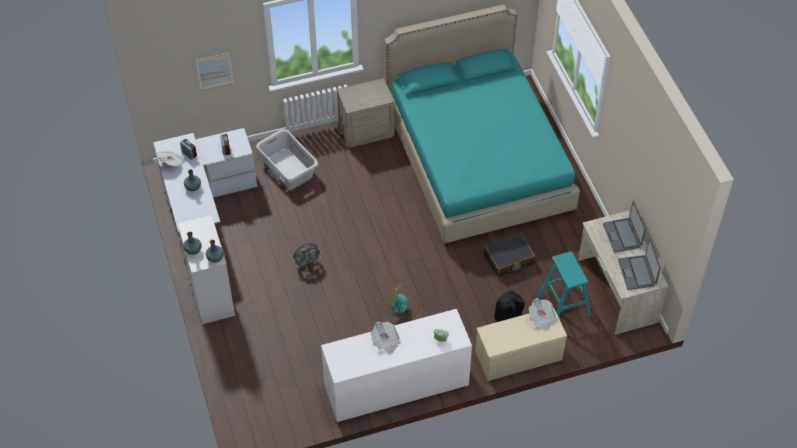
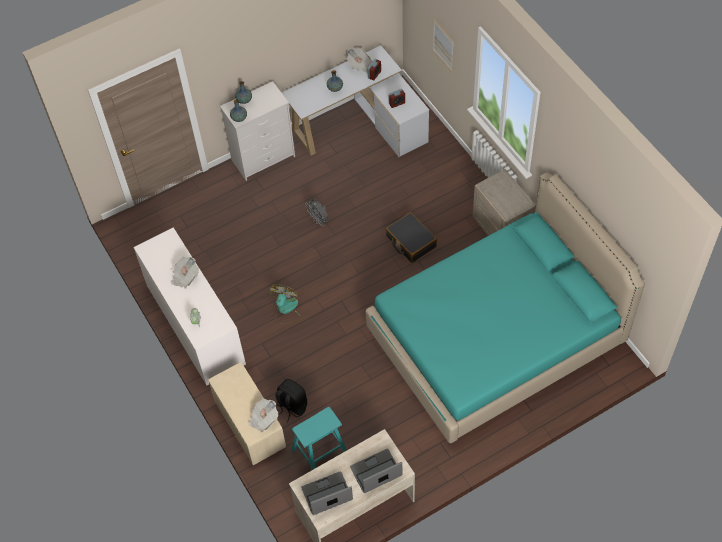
camera: 80 degrees right, 5 degrees up
grey laundry basket [256,129,318,189] -> none
black suitcase [484,233,536,277] -> black suitcase moved to [386,212,437,263]

